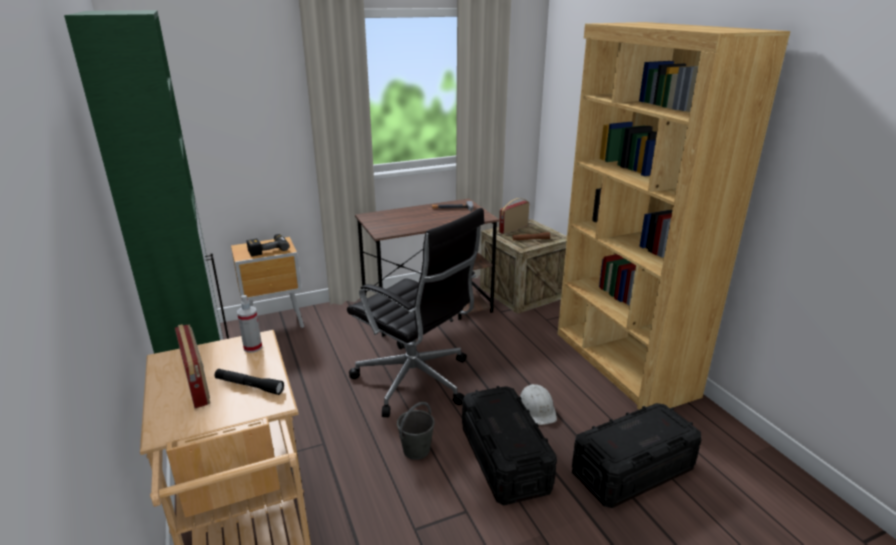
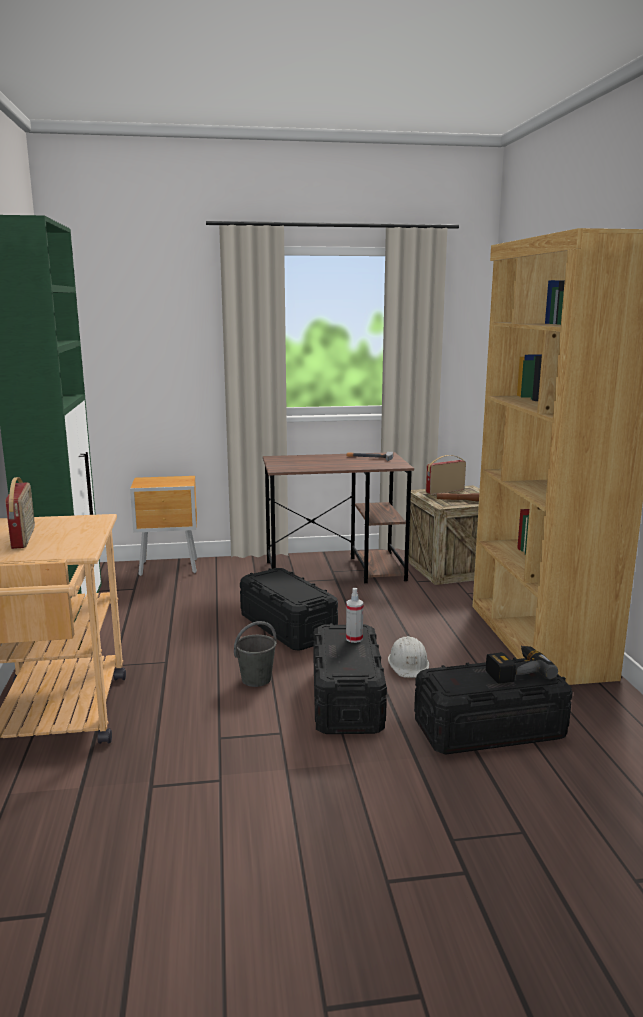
camera: 15 degrees right, 10 degrees down
black flashlight [215,369,284,395] -> none
spray bottle [237,295,262,353] -> spray bottle moved to [346,588,363,643]
power drill [246,234,289,256] -> power drill moved to [486,646,558,684]
black office chair [347,208,485,417] -> black storage box [240,568,338,651]

